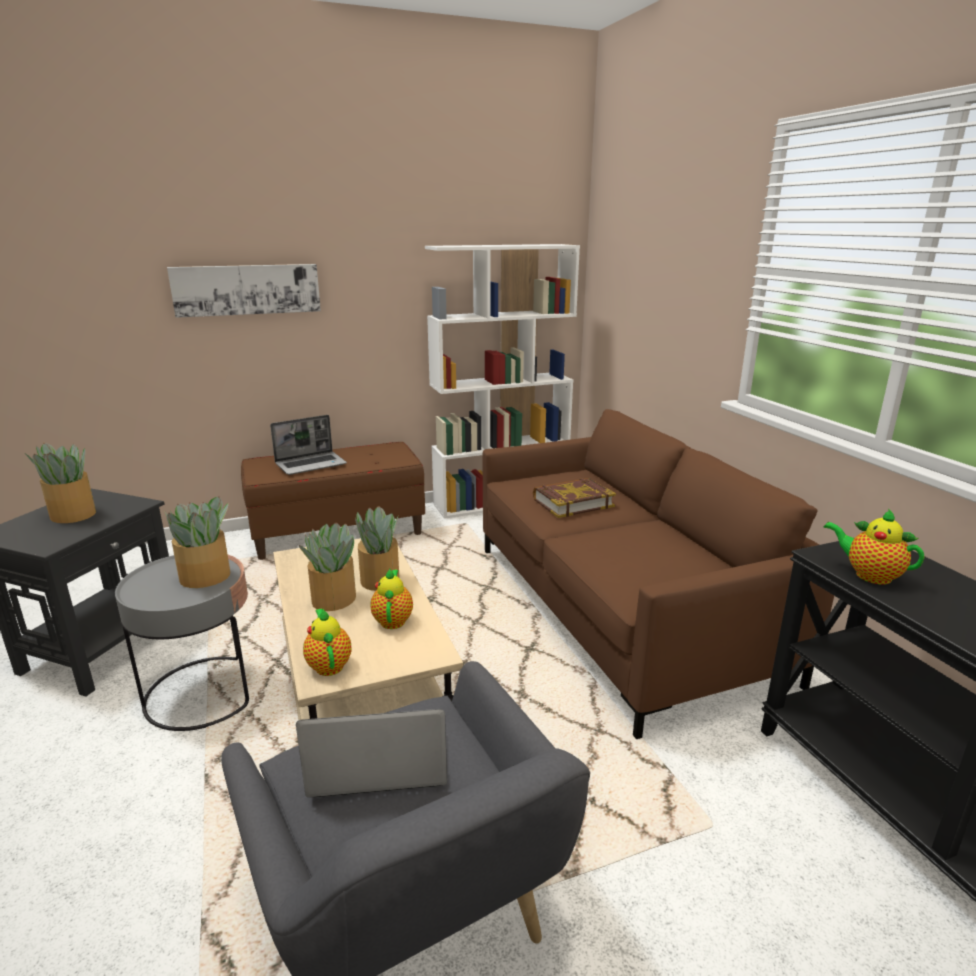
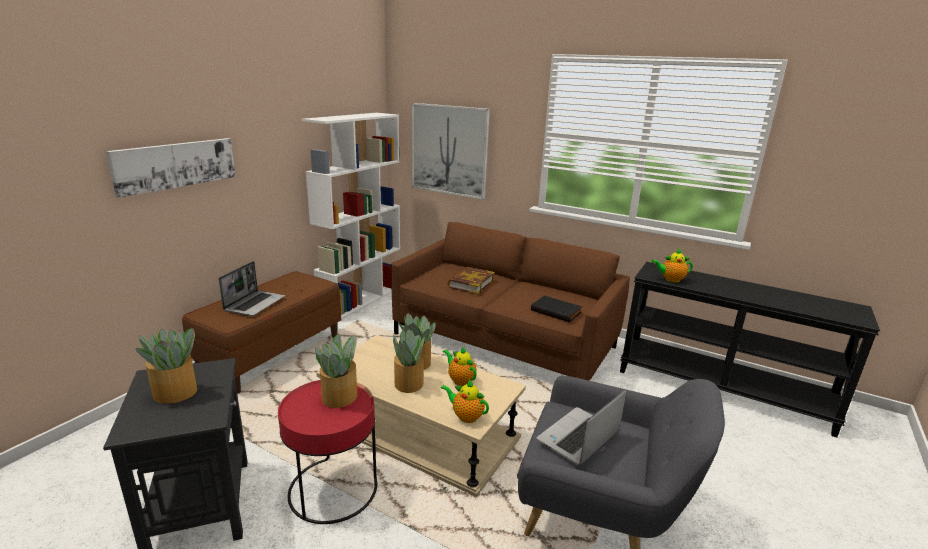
camera: 40 degrees left, 0 degrees up
grey side table [115,555,249,731] -> red side table [278,380,377,524]
none -> picture [412,103,490,200]
none -> black book [531,295,582,323]

